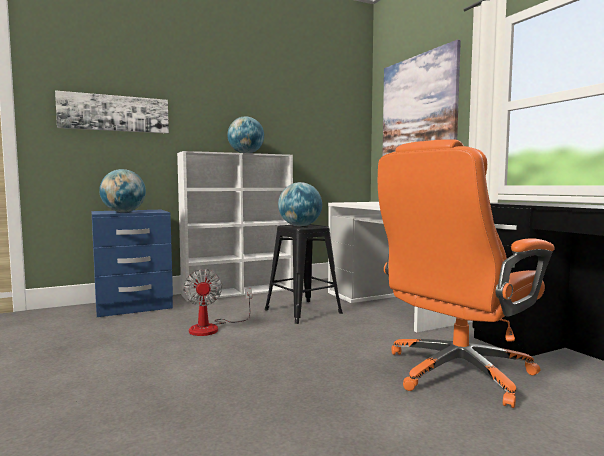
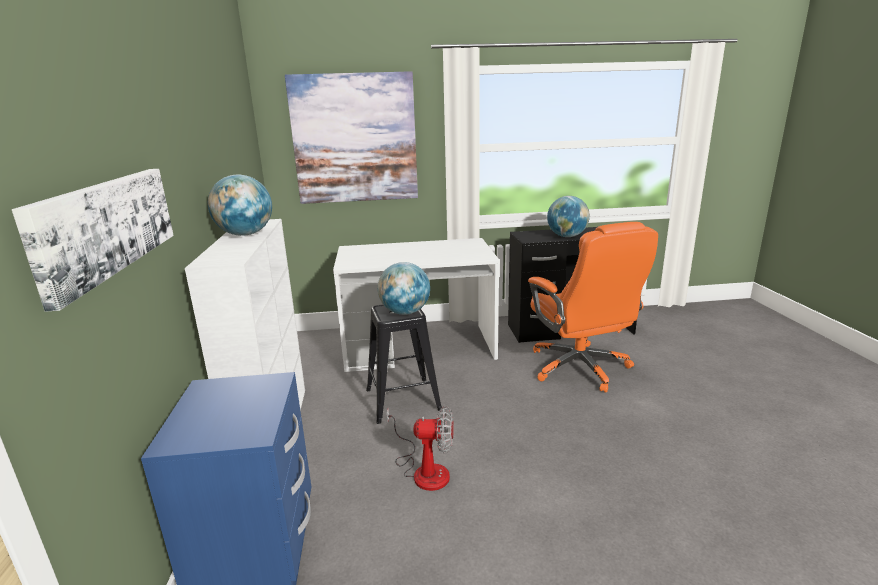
camera: 70 degrees left, 15 degrees up
globe [99,169,146,212] -> globe moved to [547,196,590,237]

